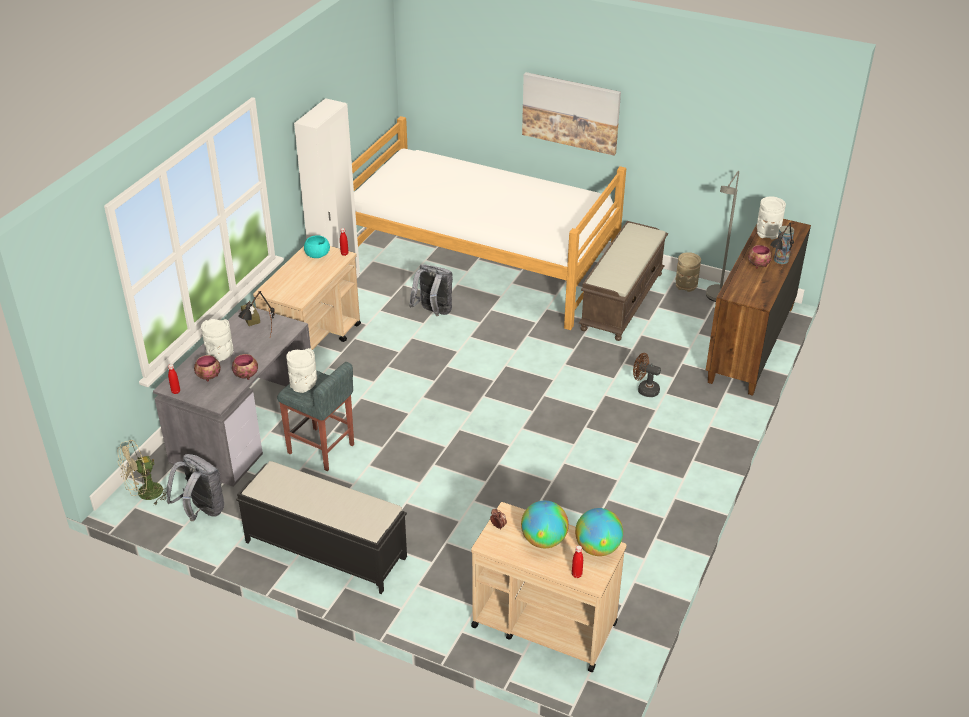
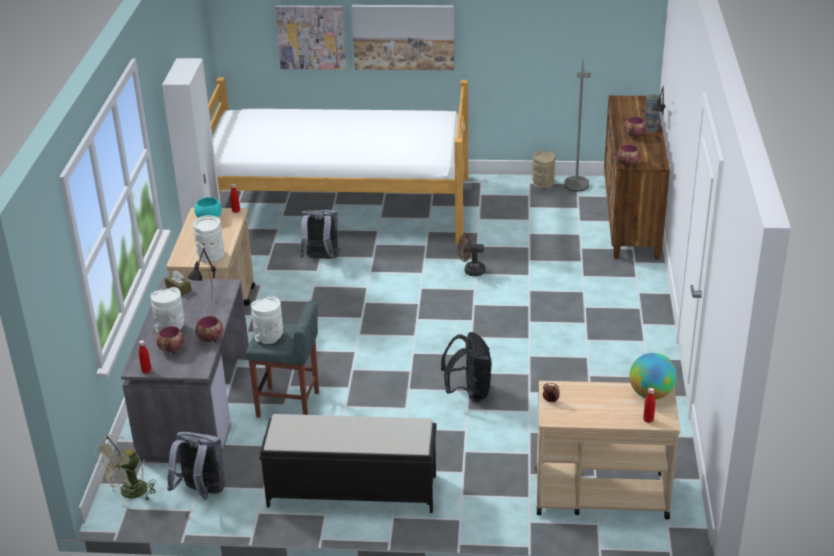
camera: 20 degrees left, 5 degrees down
globe [521,501,569,548] -> none
brown bench [579,221,668,341] -> none
brown fan [633,353,661,397] -> brown fan moved to [458,234,485,276]
white vase [757,197,786,240] -> white vase moved to [193,215,224,263]
none -> picture [275,5,346,70]
none -> black backpack [441,332,492,403]
none -> bowl [617,144,641,167]

